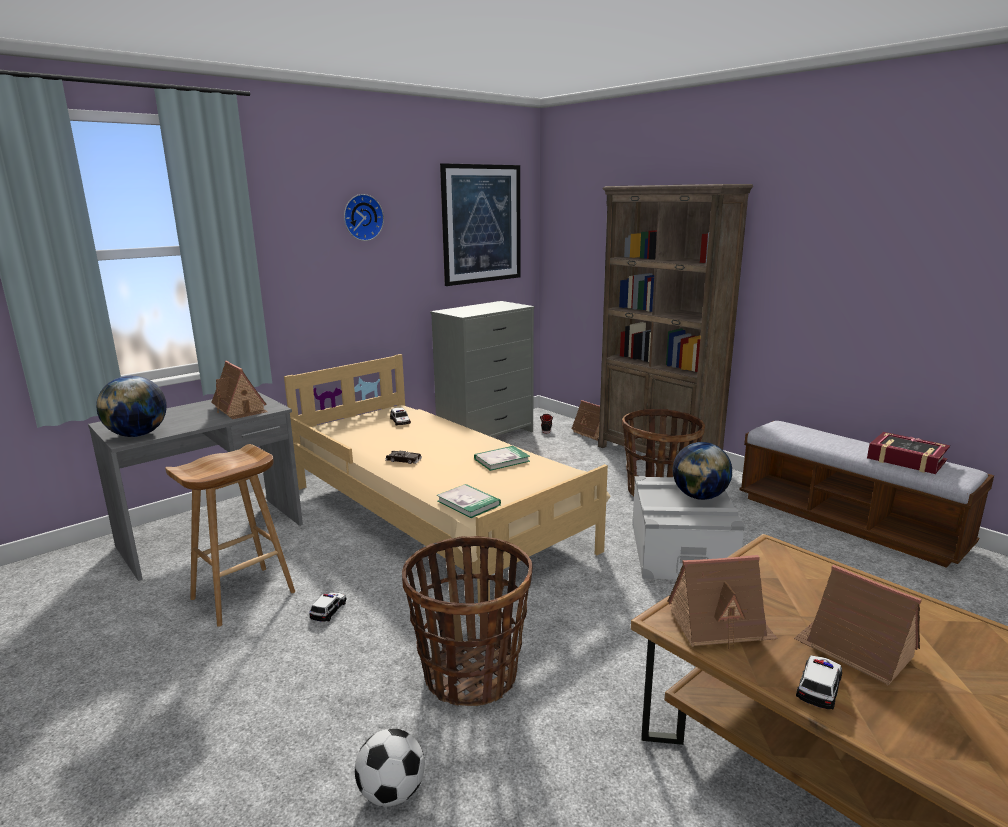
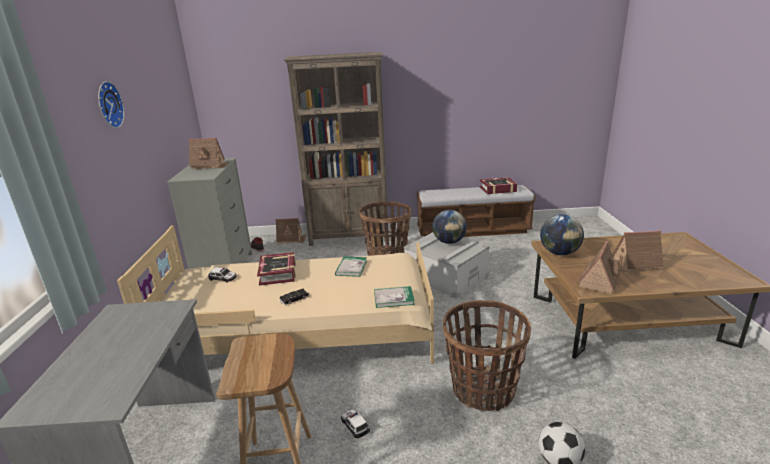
camera: 50 degrees left, 5 degrees up
globe [96,376,167,437] -> globe moved to [540,214,584,255]
toy house [211,361,268,419] -> toy house moved to [188,138,230,169]
picture [440,163,521,286] -> none
toy car [796,656,842,709] -> none
none -> book [257,252,296,286]

